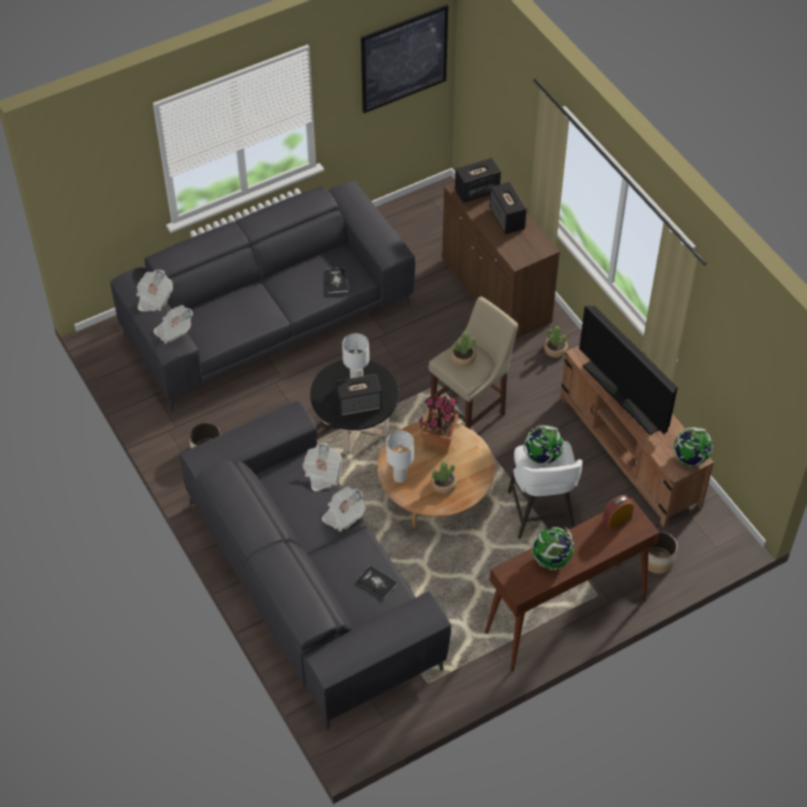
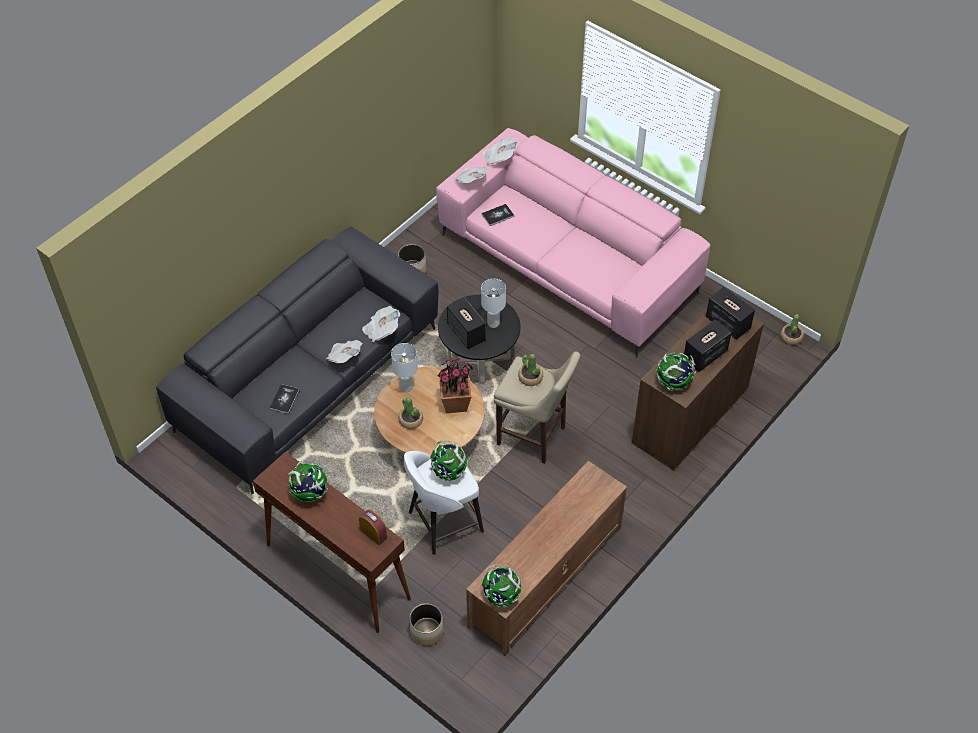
camera: 70 degrees right, 0 degrees up
grey sofa [110,181,415,412] -> pink sofa [436,128,710,357]
book [325,268,348,294] -> book moved to [482,204,514,226]
picture [361,4,448,113] -> none
potted plant [544,326,568,358] -> potted plant moved to [781,314,804,345]
television [579,305,678,435] -> none
none -> globe [656,353,696,391]

